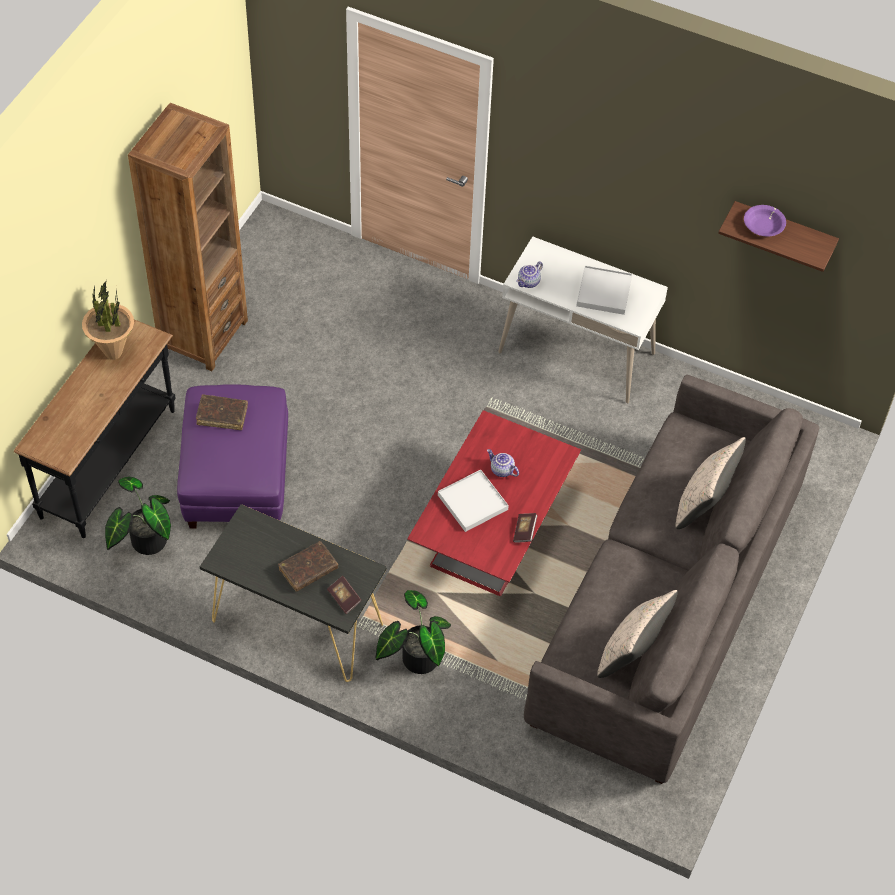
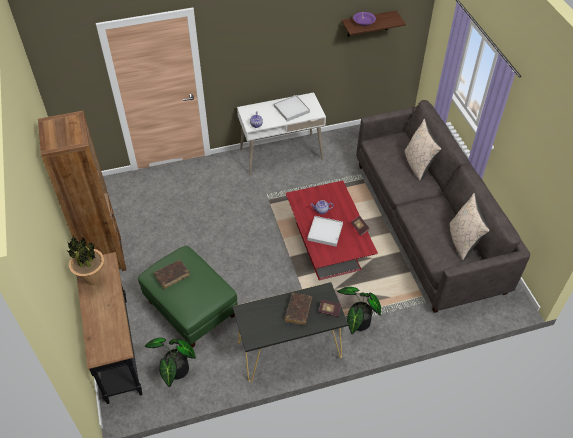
camera: 40 degrees left, 5 degrees down
purple ottoman [177,384,288,528] -> green ottoman [138,245,238,348]

